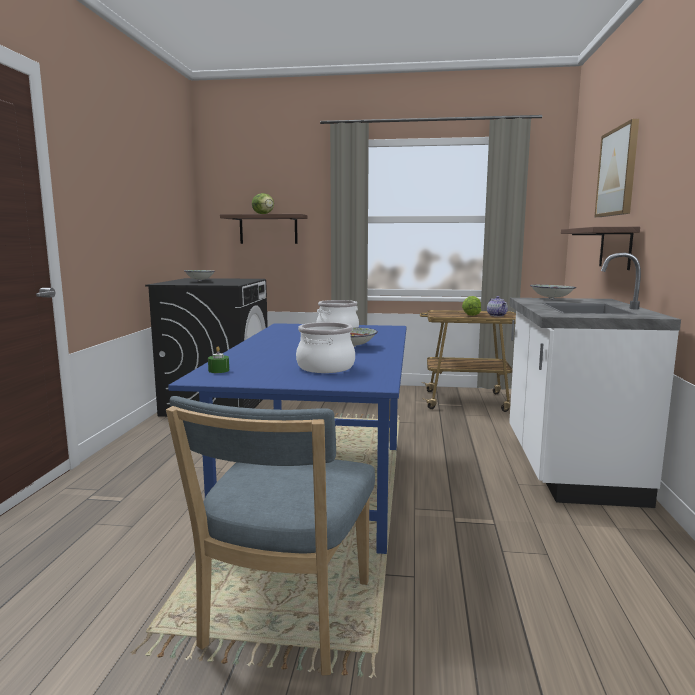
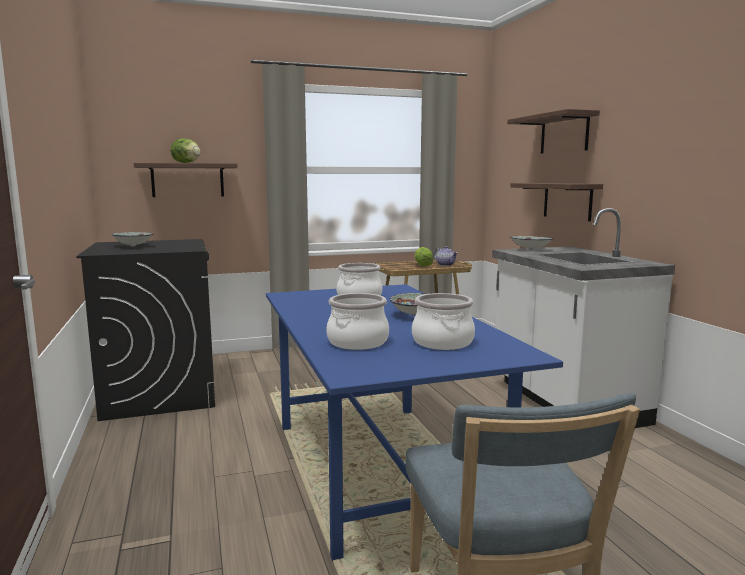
camera: 25 degrees left, 0 degrees up
green candle [208,347,229,373] -> none
picture [594,119,639,217] -> shelf [507,109,600,153]
none -> cooking pot [326,293,389,350]

